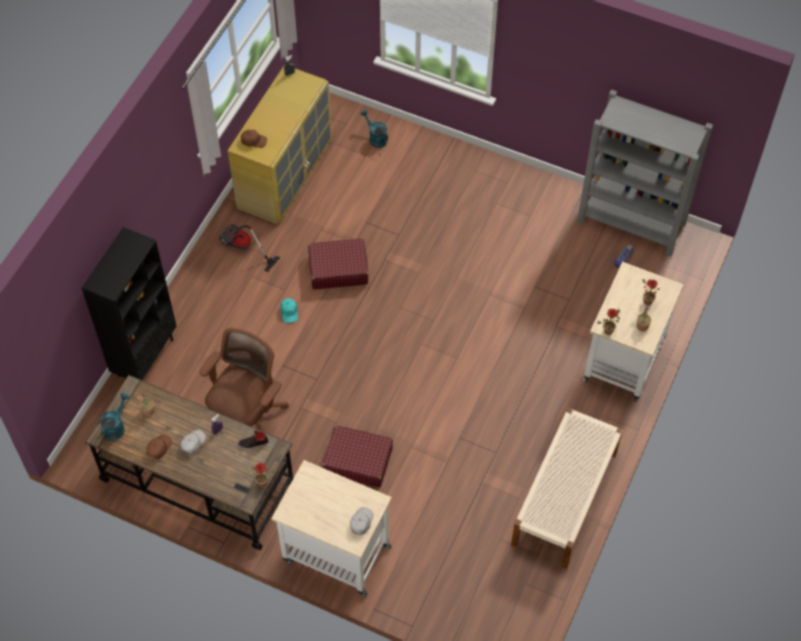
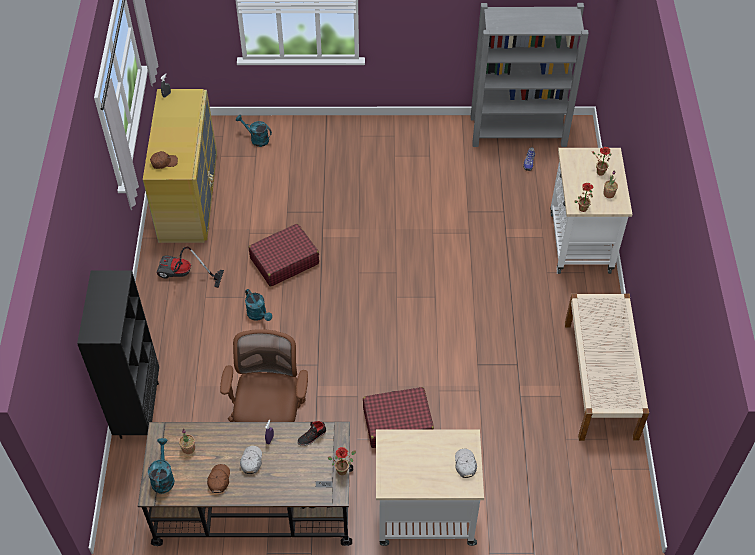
camera: 25 degrees left, 5 degrees down
turquoise cap [280,298,298,323] -> turquoise watering can [245,289,272,321]

